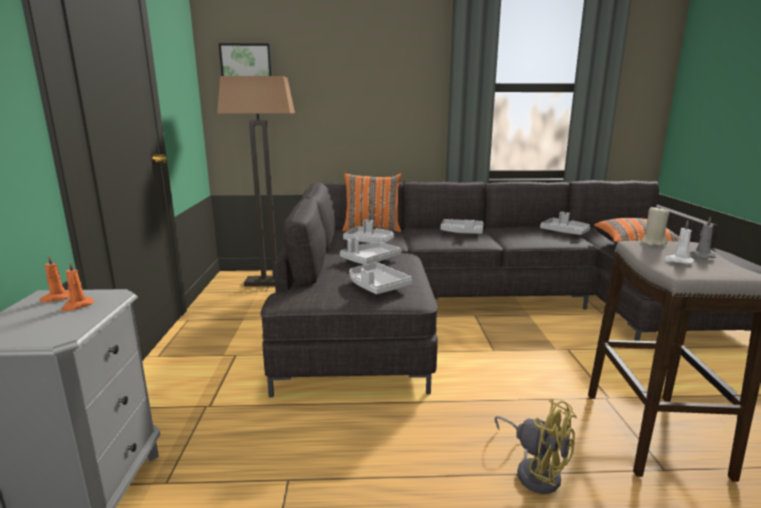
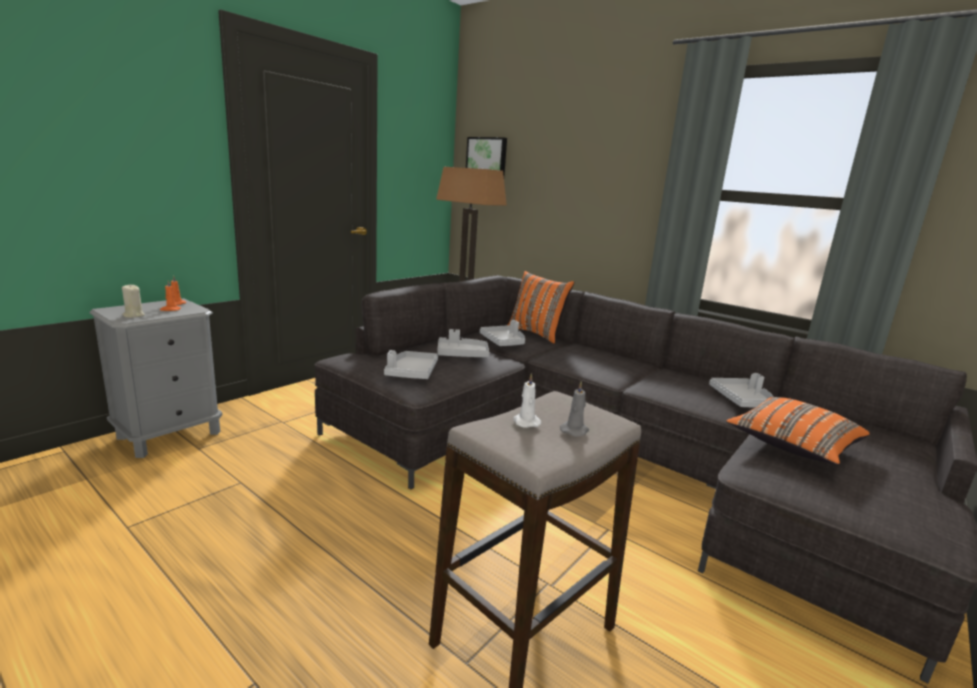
camera: 40 degrees right, 0 degrees up
grey tray [441,219,483,234] -> none
yellow fan [494,399,577,494] -> none
beige candle [641,207,670,246] -> beige candle moved to [122,284,145,318]

